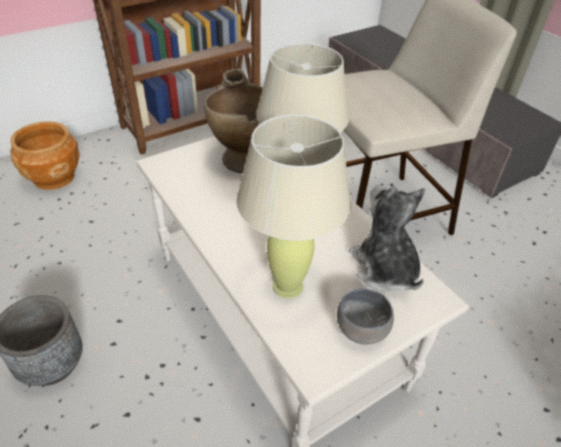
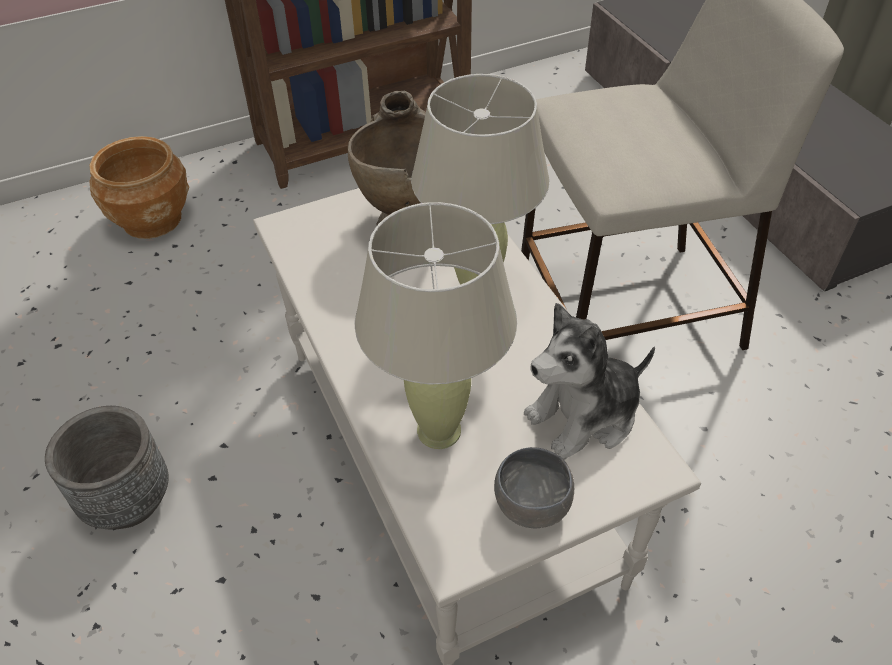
camera: 10 degrees right, 5 degrees up
plush toy [349,185,426,292] -> plush toy turned 105 degrees counterclockwise [524,303,655,460]

